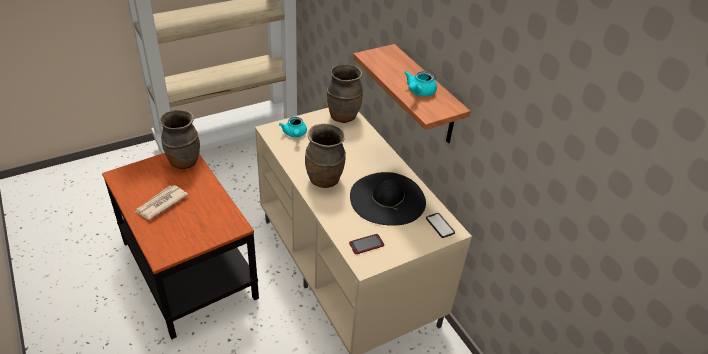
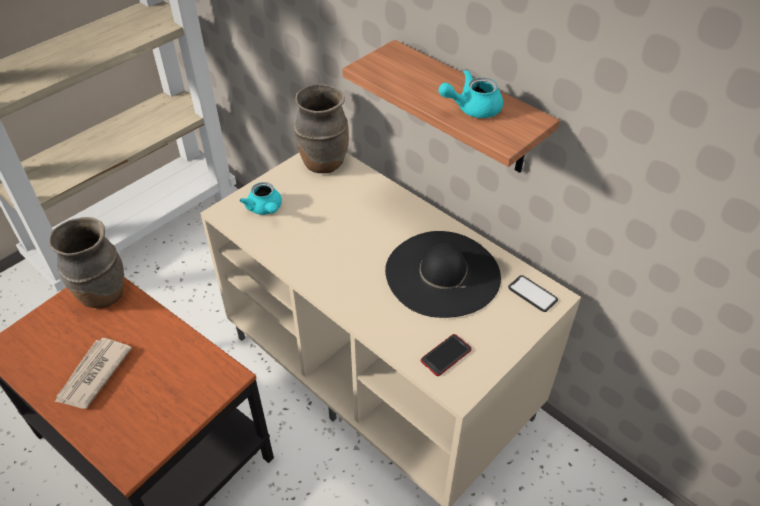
camera: 15 degrees left, 5 degrees up
brown vase [305,124,346,188] -> none
turquoise teapot [404,71,437,96] -> turquoise teapot turned 60 degrees clockwise [439,70,503,118]

